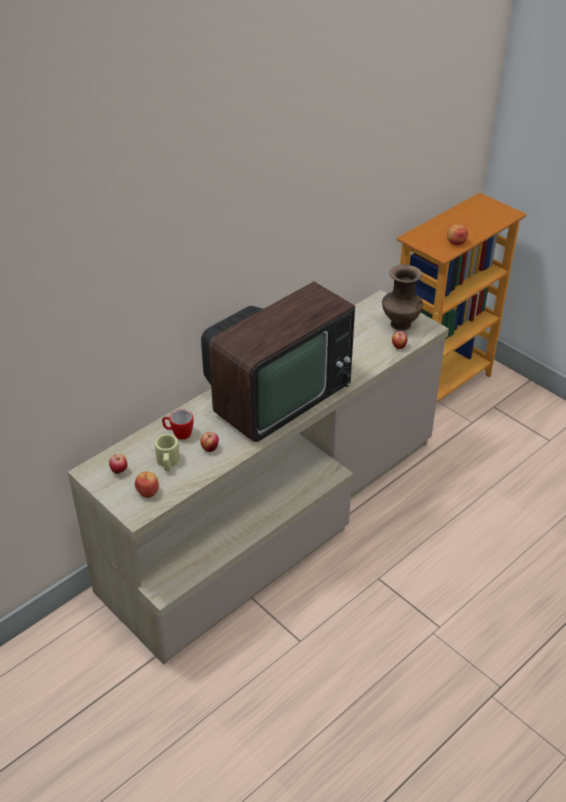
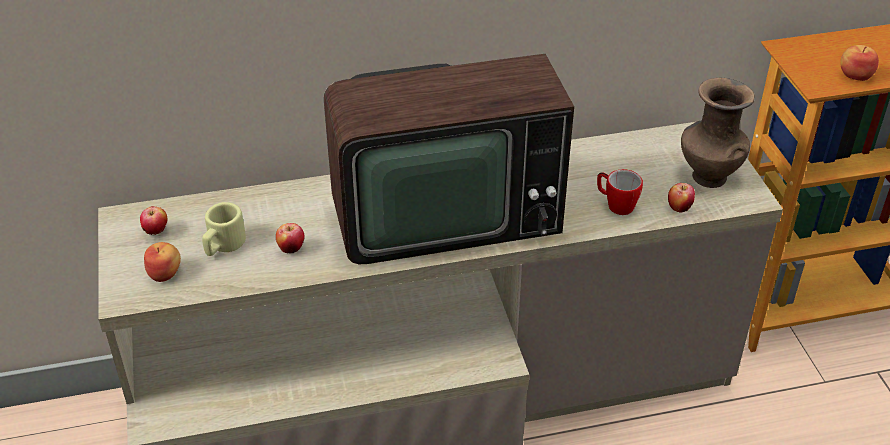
camera: 30 degrees right, 0 degrees up
mug [162,409,194,440] -> mug moved to [597,169,643,215]

